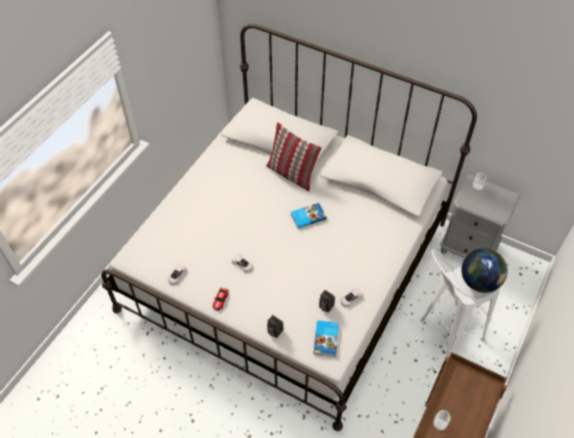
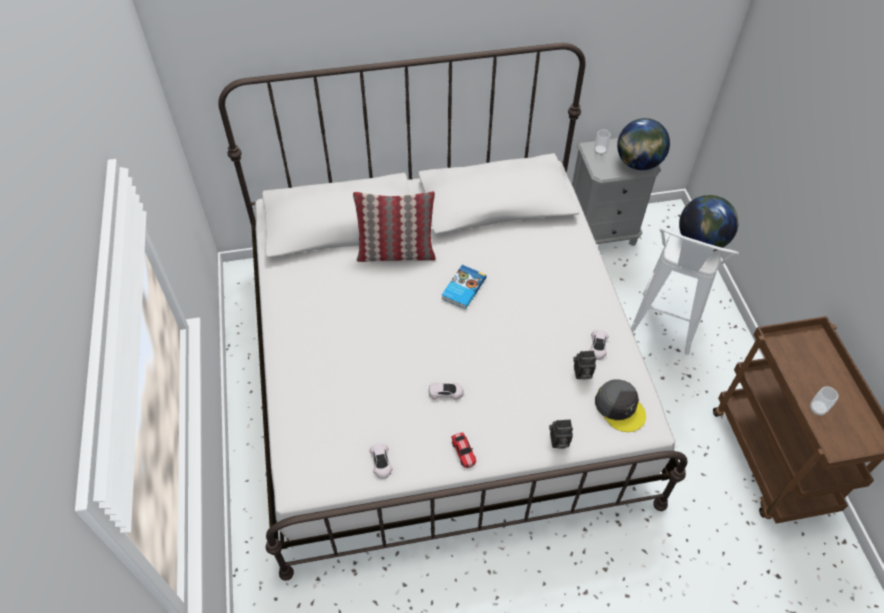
camera: 40 degrees left, 0 degrees up
book [314,321,339,357] -> grey cap [595,380,646,432]
none -> globe [617,118,670,170]

